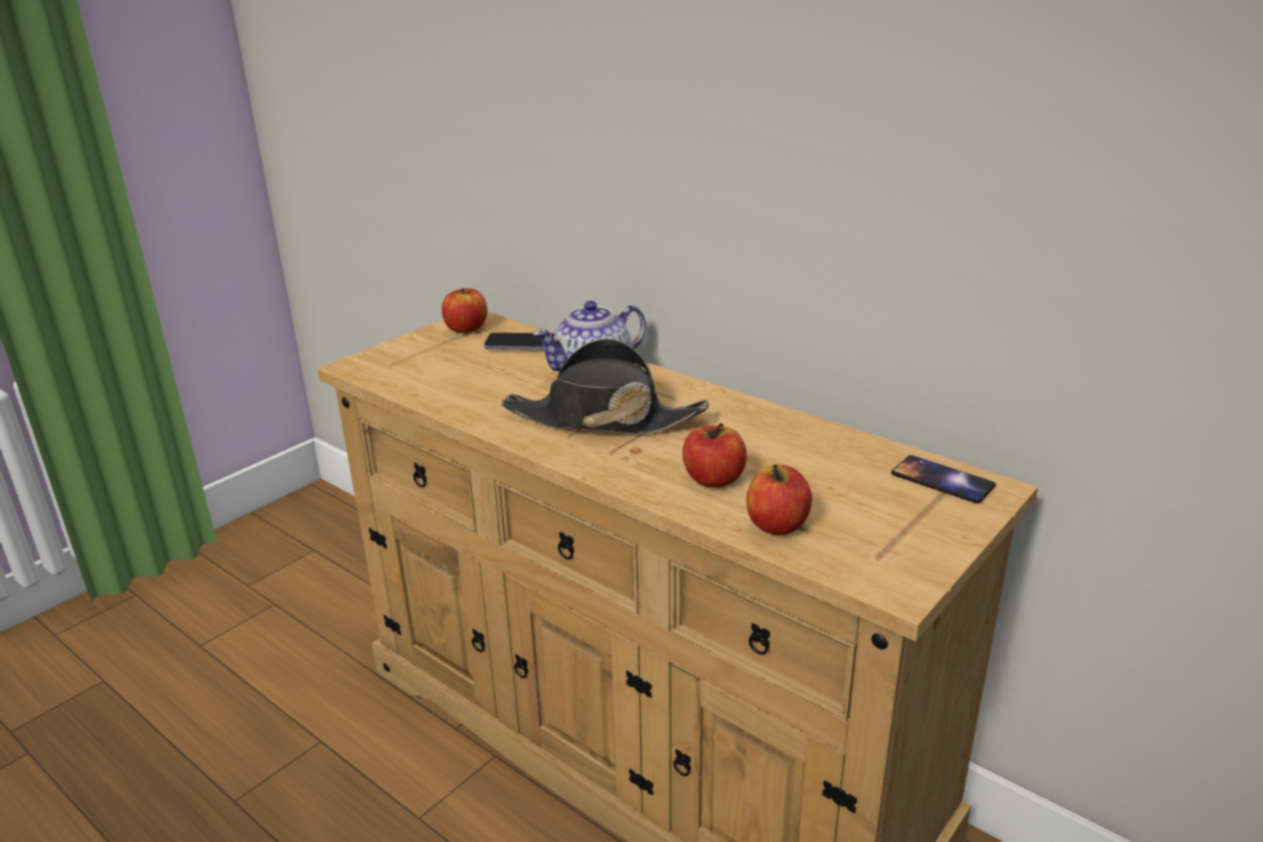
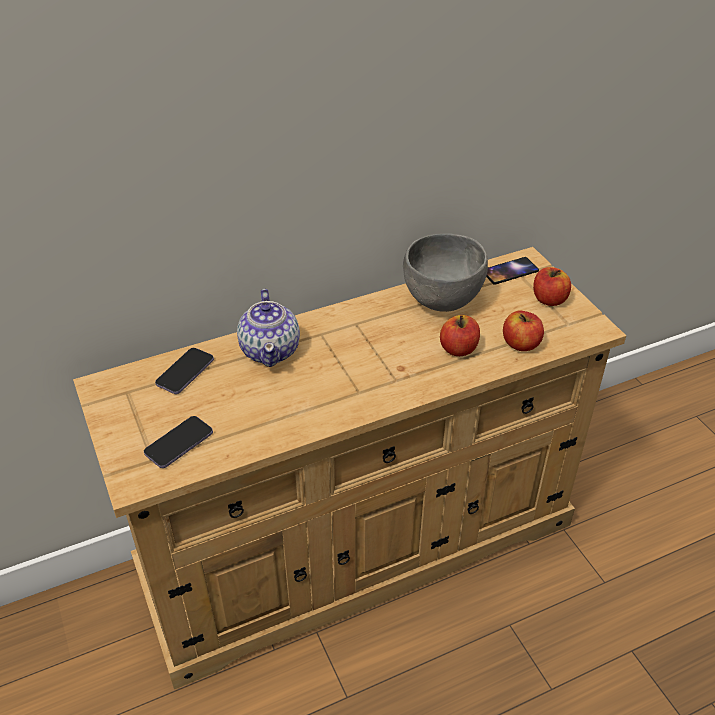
camera: 65 degrees left, 15 degrees up
apple [442,288,487,333] -> apple moved to [533,267,571,306]
black hat [501,339,709,434] -> none
none -> phone [144,416,213,468]
none -> grey bowl [403,233,488,312]

